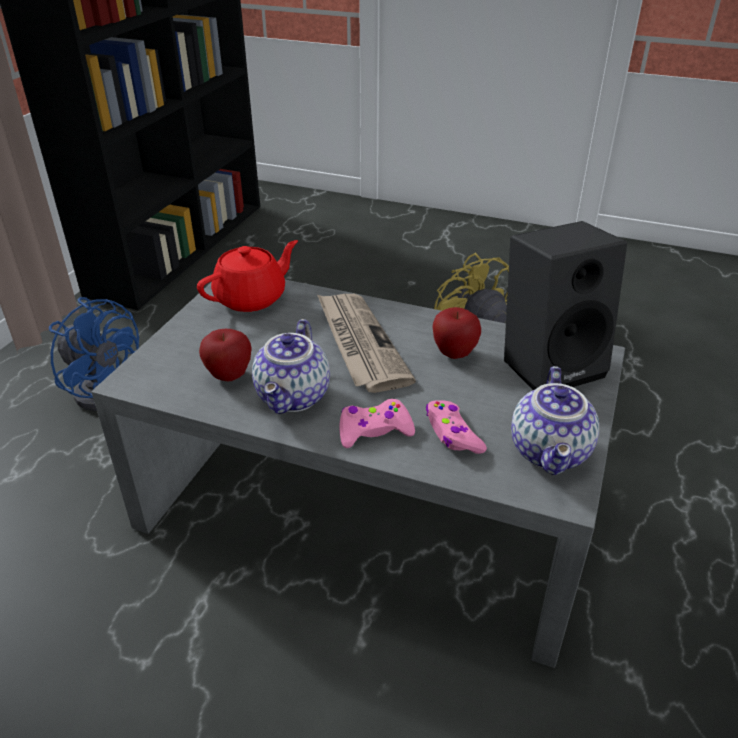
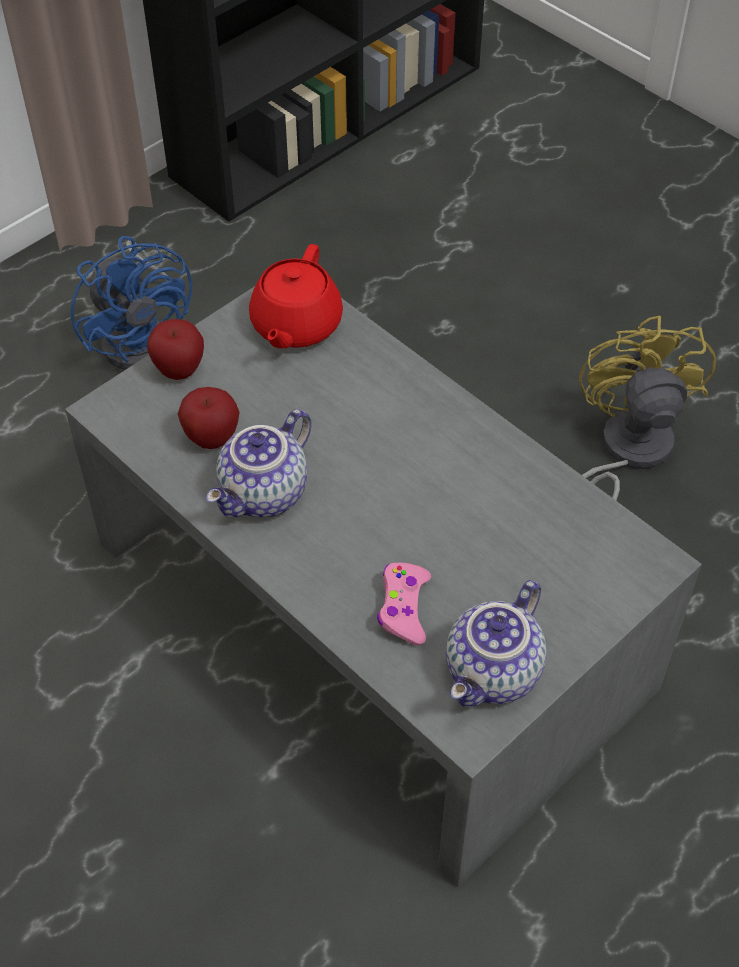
camera: 25 degrees right, 15 degrees up
red teapot [197,240,298,312] -> red teapot turned 120 degrees clockwise [249,244,343,348]
newspaper [317,294,416,393] -> none
pink game controller [339,399,415,448] -> none
apple [433,307,481,359] -> apple moved to [147,319,204,380]
black speaker [504,221,627,390] -> none

